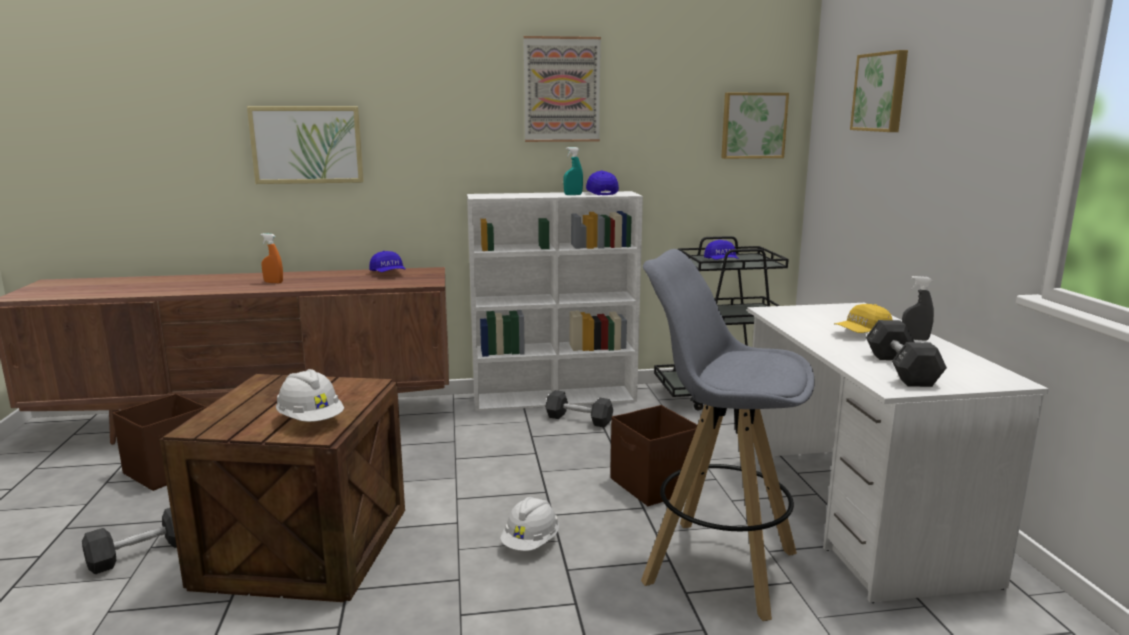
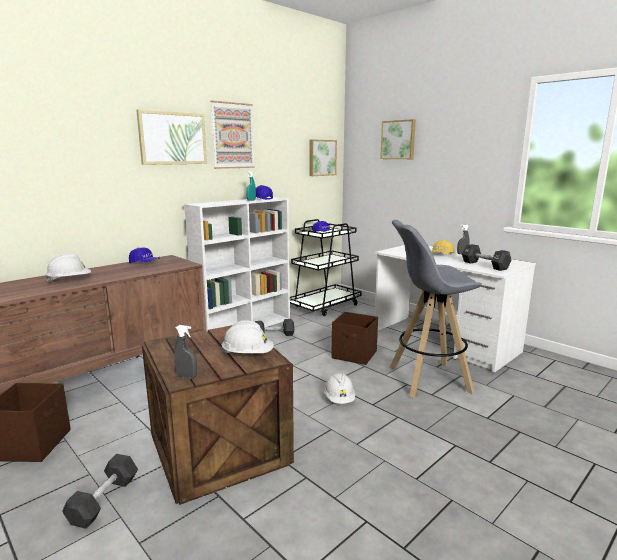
camera: 35 degrees left, 0 degrees up
picture [247,106,364,184] -> picture moved to [136,110,207,165]
orange spray bottle [261,233,283,283] -> white hard hat [45,253,91,283]
none -> grey spray bottle [174,325,197,378]

